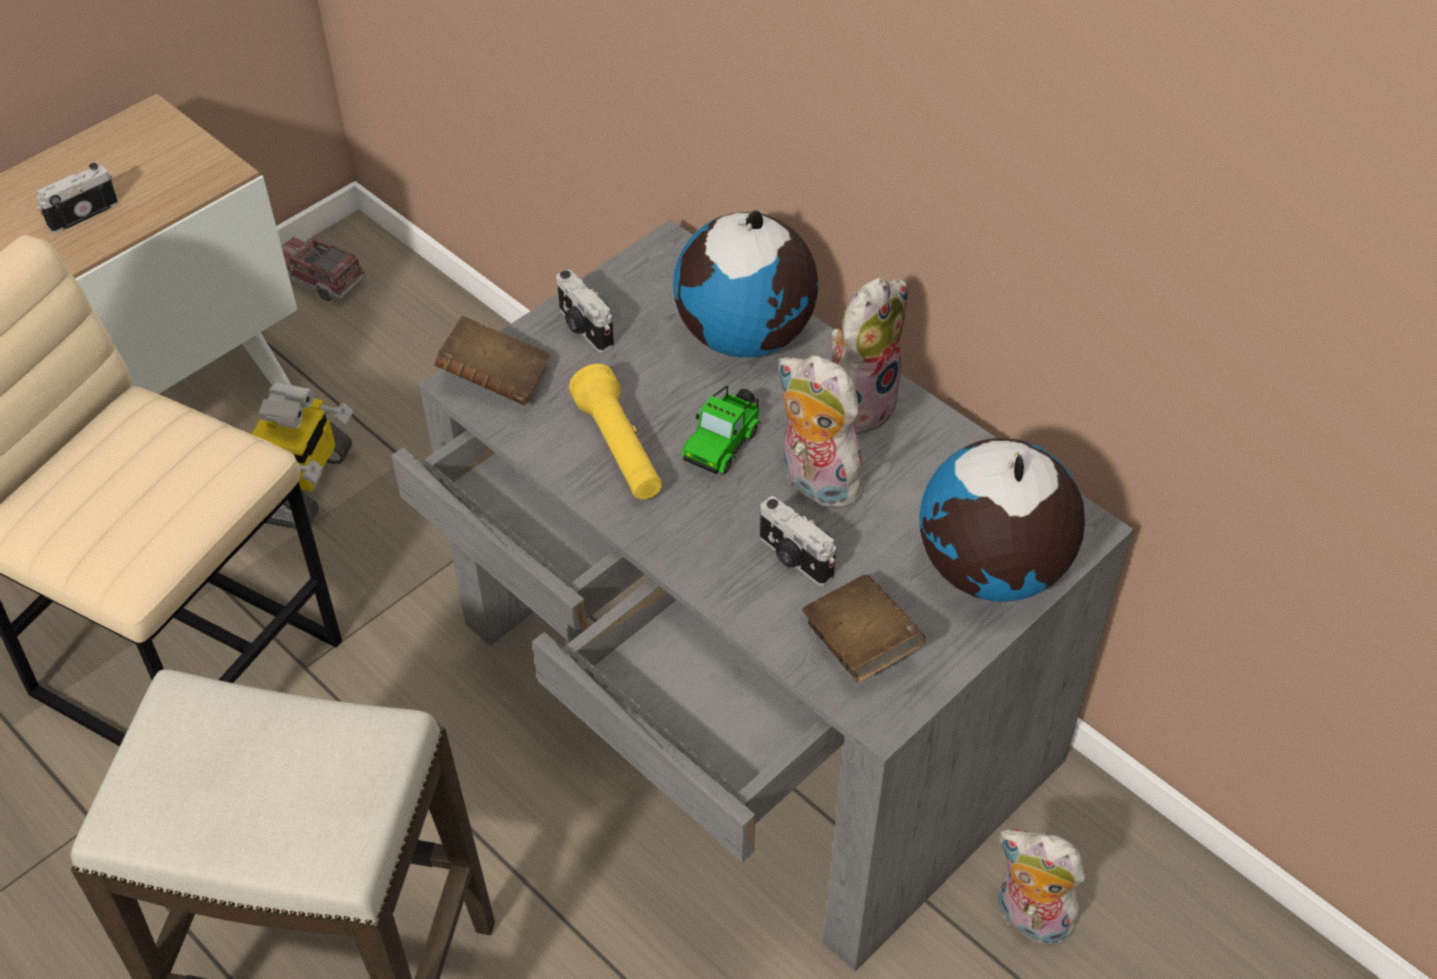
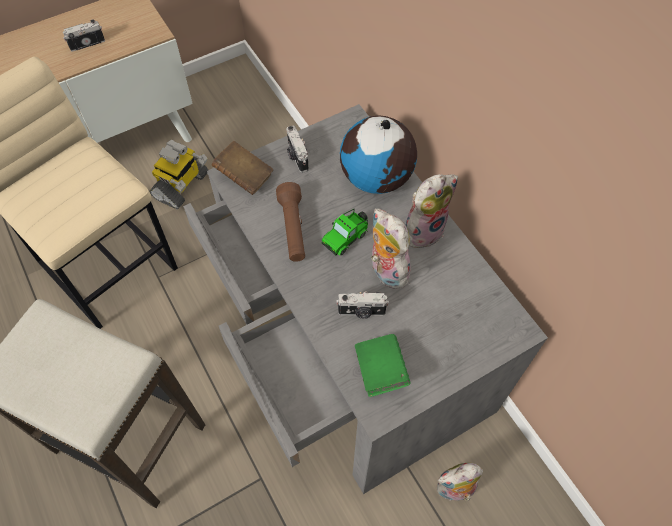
camera: 15 degrees right, 10 degrees up
toy truck [281,236,367,302] -> none
yellow flashlight [569,364,662,500] -> brown flashlight [276,182,305,262]
camera [760,496,836,586] -> camera turned 60 degrees counterclockwise [336,291,389,319]
brown book [802,575,926,682] -> green book [355,334,411,397]
globe [919,438,1085,602] -> none
plush toy [998,829,1085,947] -> plush toy turned 60 degrees counterclockwise [437,463,483,502]

